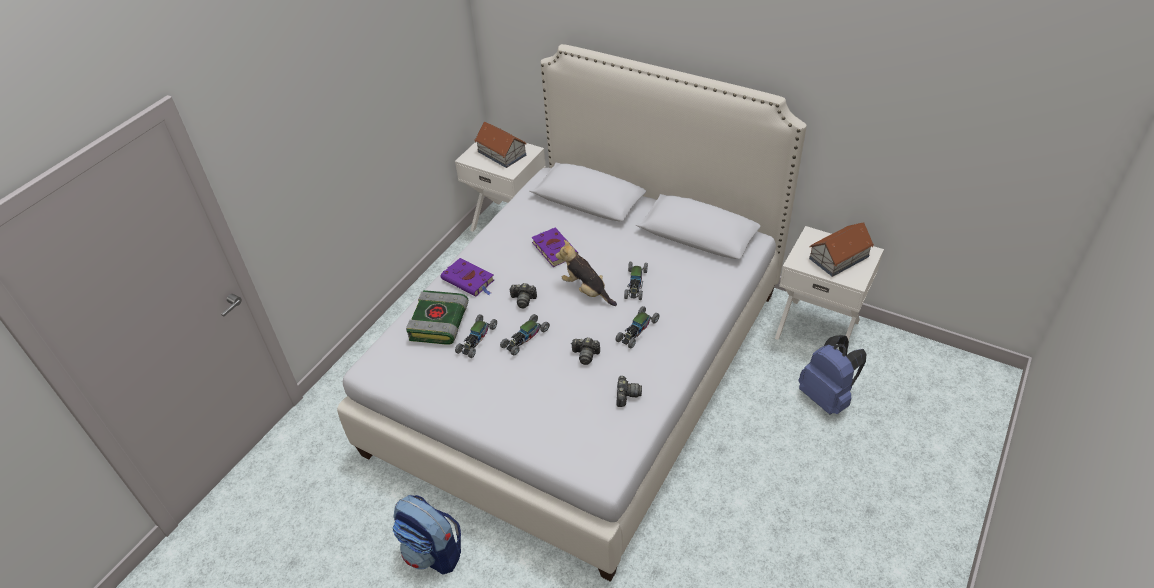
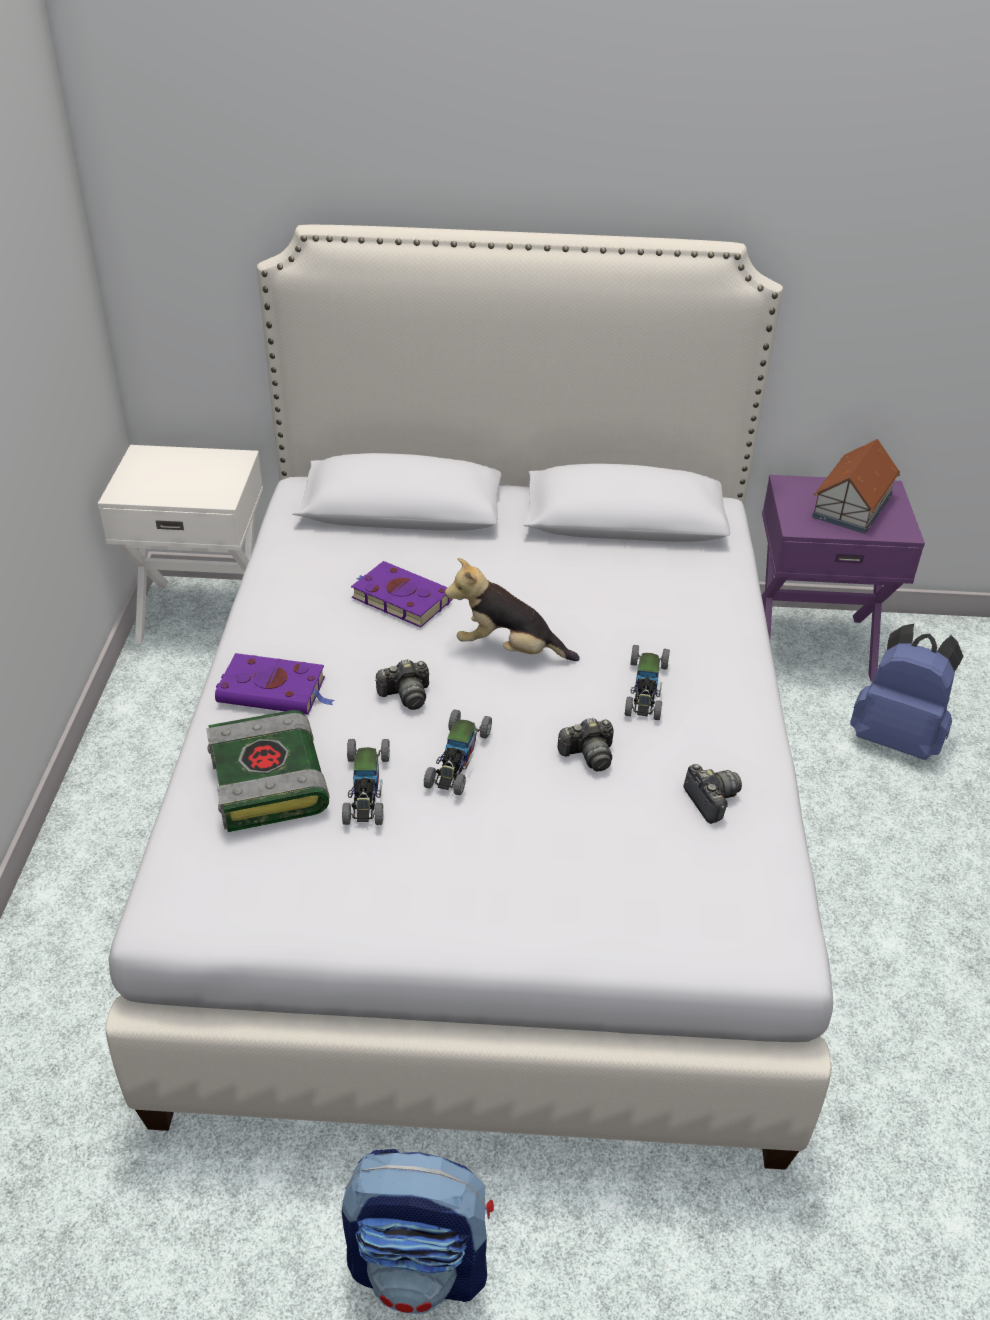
camera: 30 degrees left, 5 degrees down
toy house [475,122,526,168] -> none
toy car [624,262,648,300] -> none
white nightstand [775,226,884,341] -> purple nightstand [761,475,925,682]

